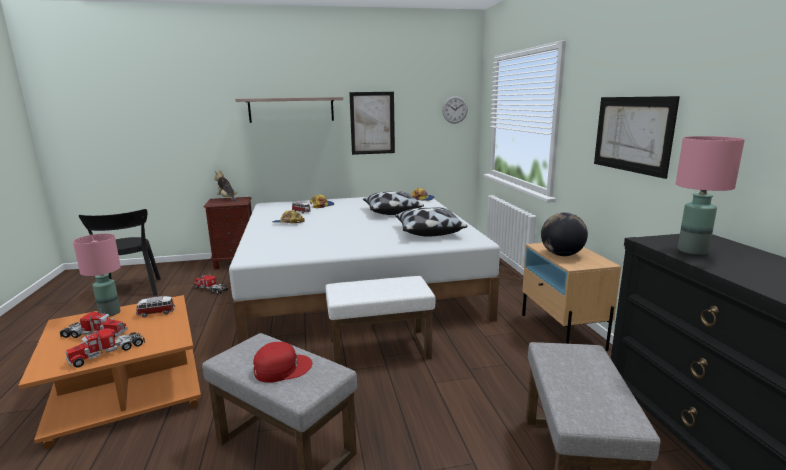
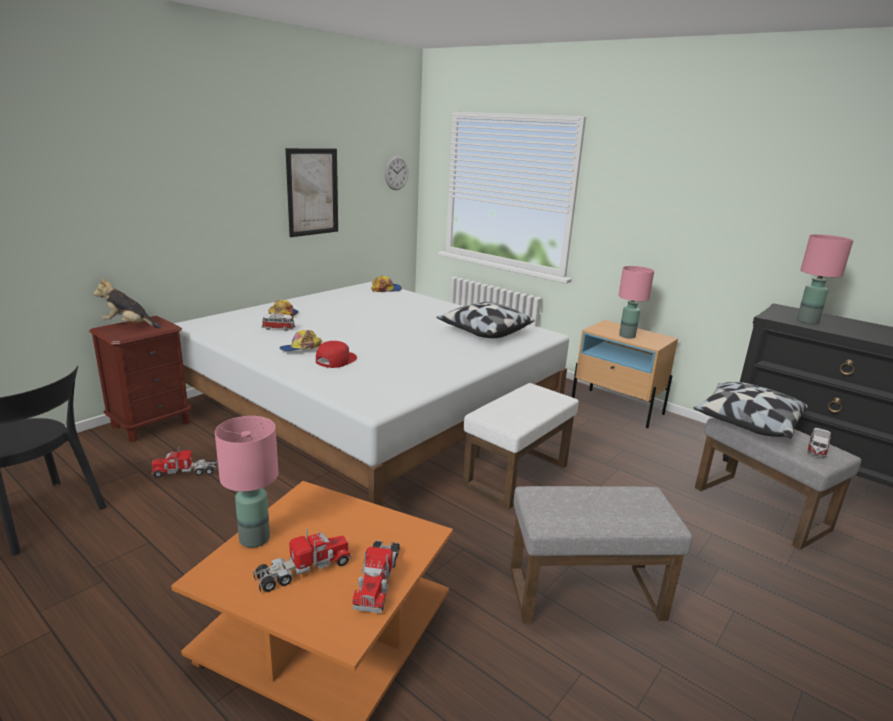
camera: 40 degrees left, 5 degrees up
toy car [136,296,175,317] -> toy car moved to [807,428,831,457]
shelf [235,97,343,123] -> none
red cap [253,342,312,383] -> red cap moved to [316,341,357,368]
pillow [363,191,424,215] -> pillow moved to [694,382,808,439]
globe [541,212,588,256] -> pink table lamp [619,266,654,339]
picture [594,96,680,179] -> none

